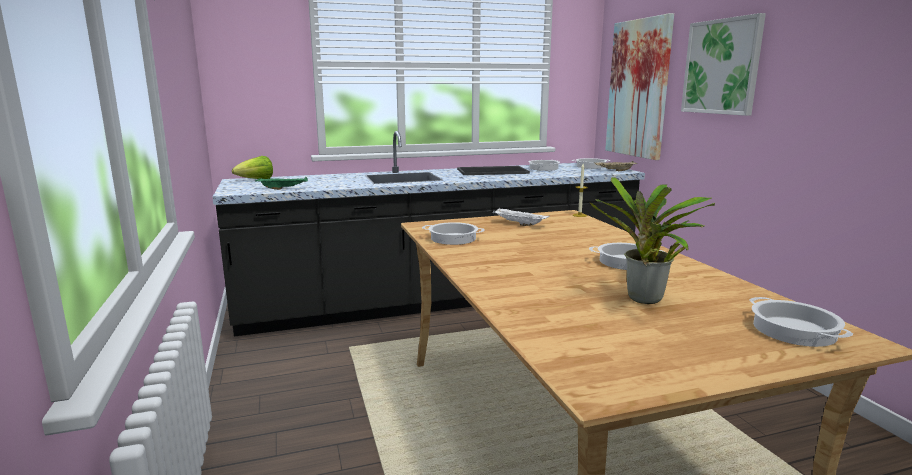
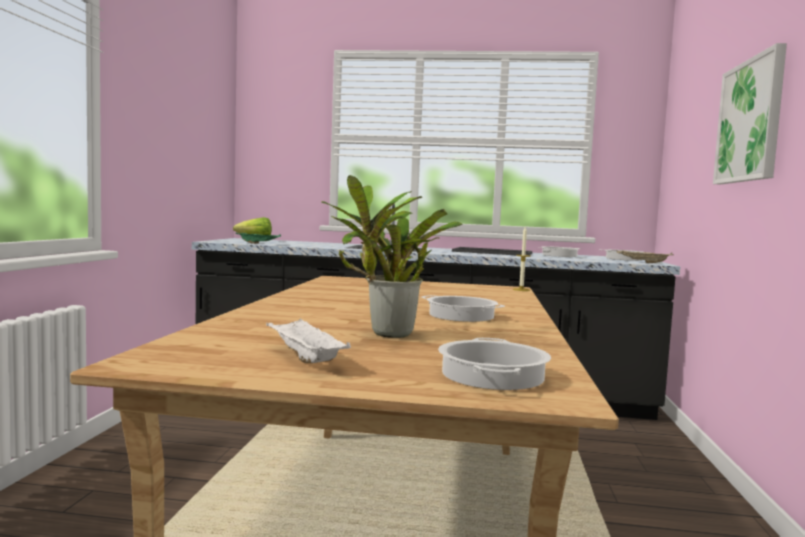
camera: 25 degrees right, 10 degrees down
cooking pot [422,222,485,245] -> none
white tray [492,208,550,226] -> white tray moved to [266,318,351,363]
picture [605,13,674,160] -> none

